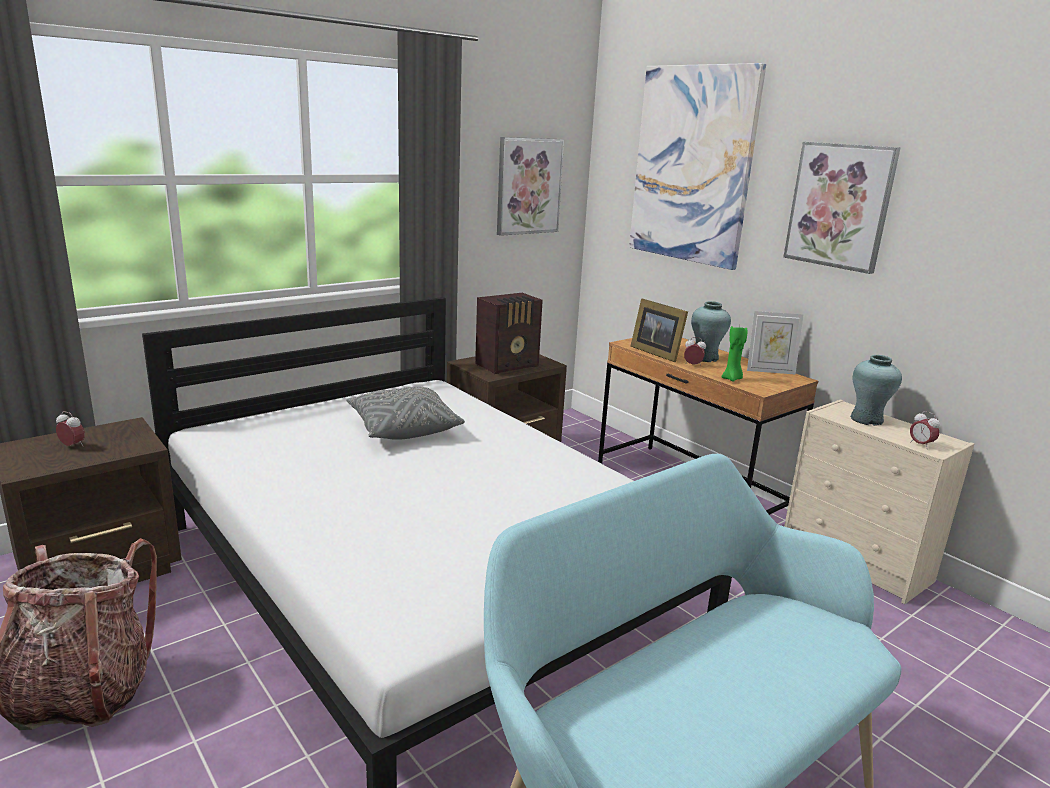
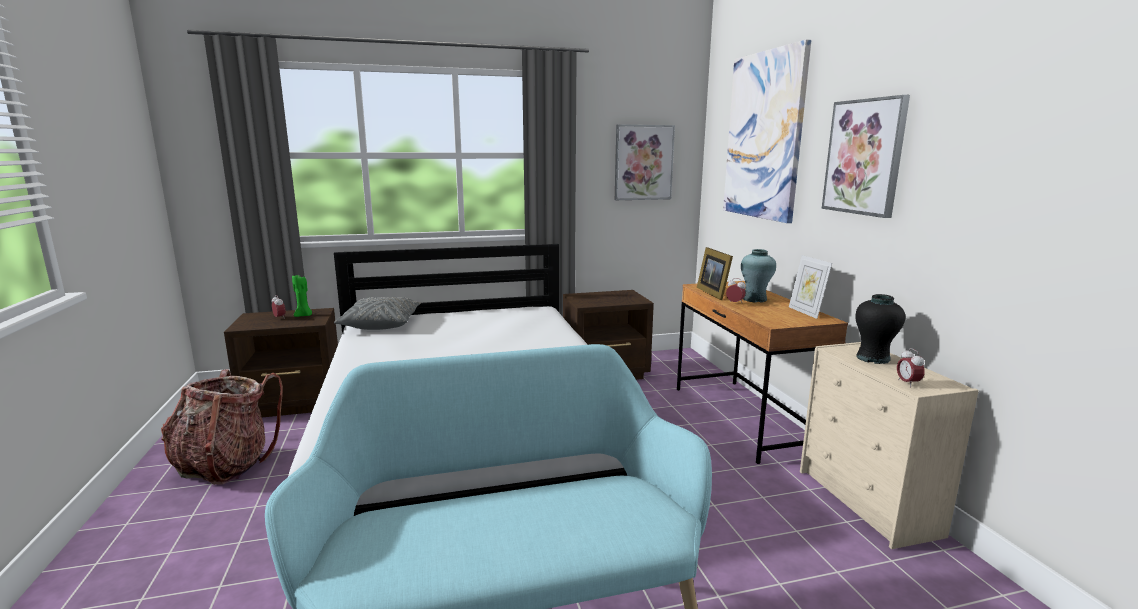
camera: 25 degrees right, 5 degrees down
grey pillow [346,387,465,440] -> grey pillow moved to [334,297,421,330]
radio [475,293,543,374] -> none
green candle [722,325,748,381] -> green candle moved to [292,275,312,317]
picture frame [747,311,803,374] -> picture frame turned 45 degrees clockwise [789,255,832,319]
turquoise vase [851,355,902,426] -> black vase [855,294,905,364]

